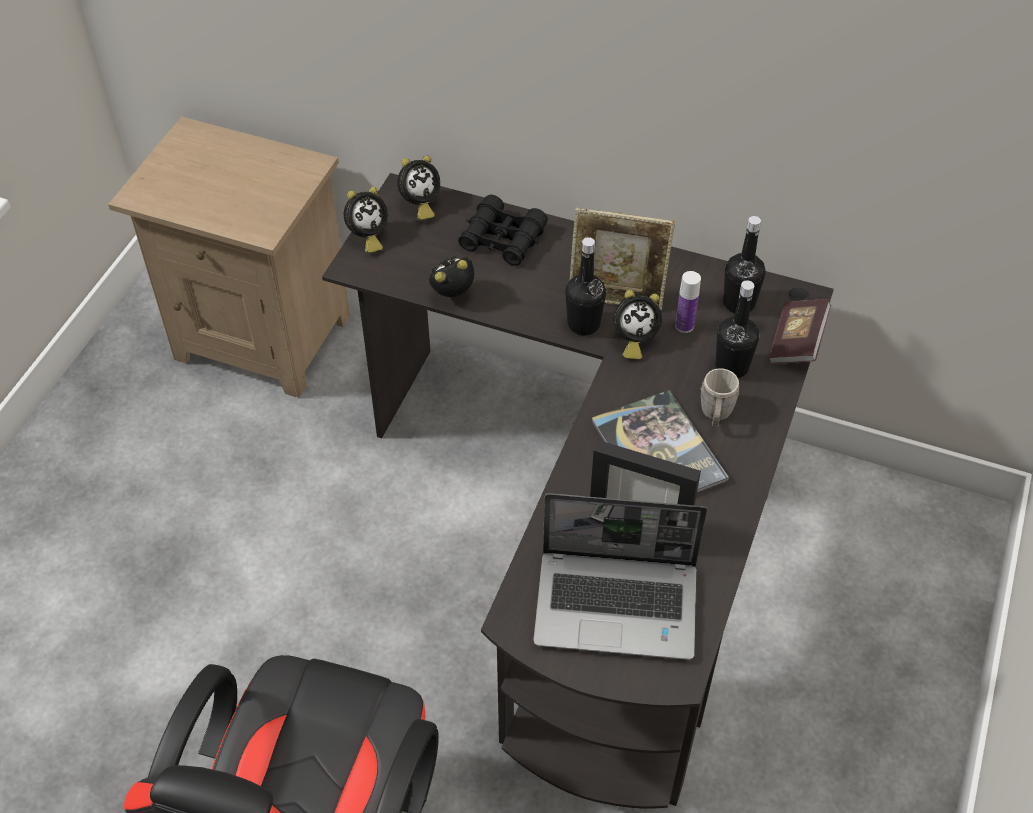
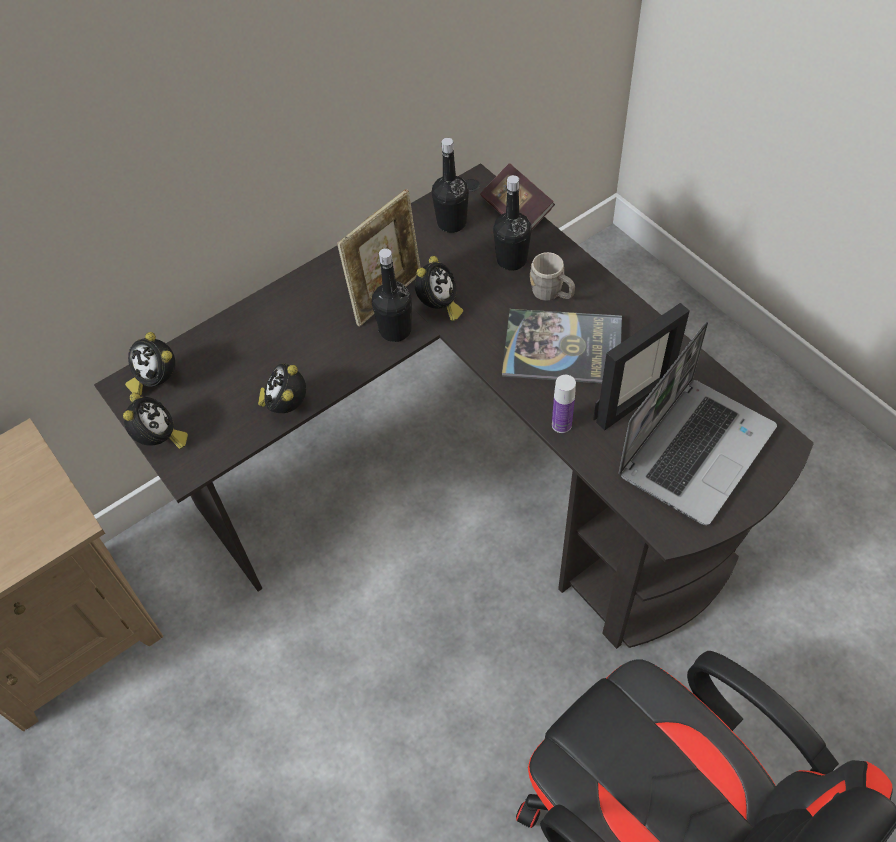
camera: 55 degrees left, 5 degrees up
alarm clock [397,155,440,220] -> alarm clock turned 135 degrees clockwise [125,332,175,396]
black binoculars [458,194,548,266] -> none
bottle [675,271,701,333] -> bottle moved to [552,375,576,433]

